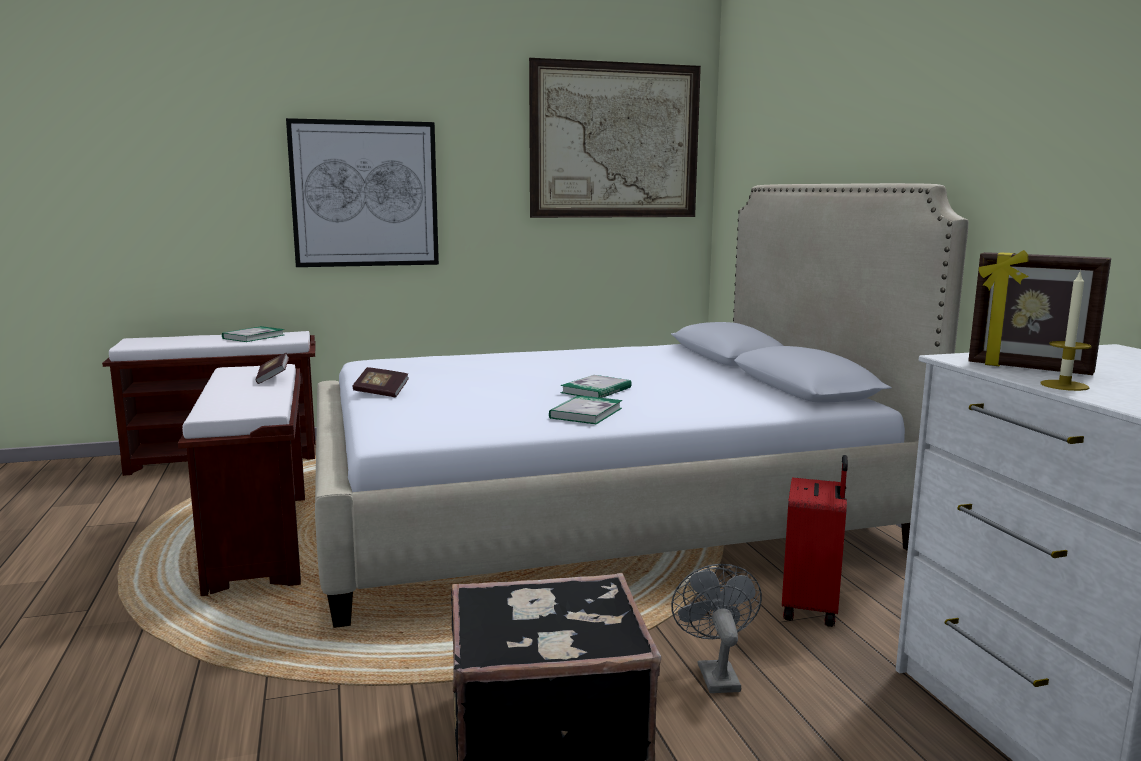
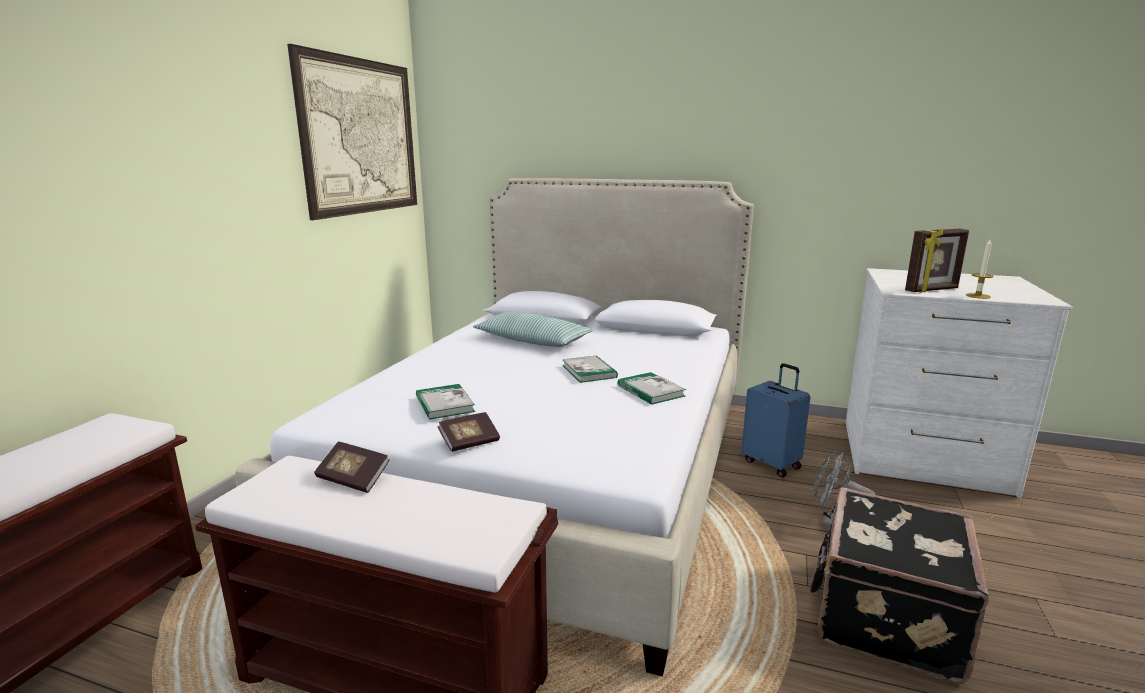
camera: 55 degrees left, 5 degrees up
book [222,326,285,342] -> book moved to [416,384,475,420]
picture [286,118,439,267] -> none
red suitcase [782,455,848,627] -> blue suitcase [742,363,810,477]
none -> pillow [473,312,594,347]

